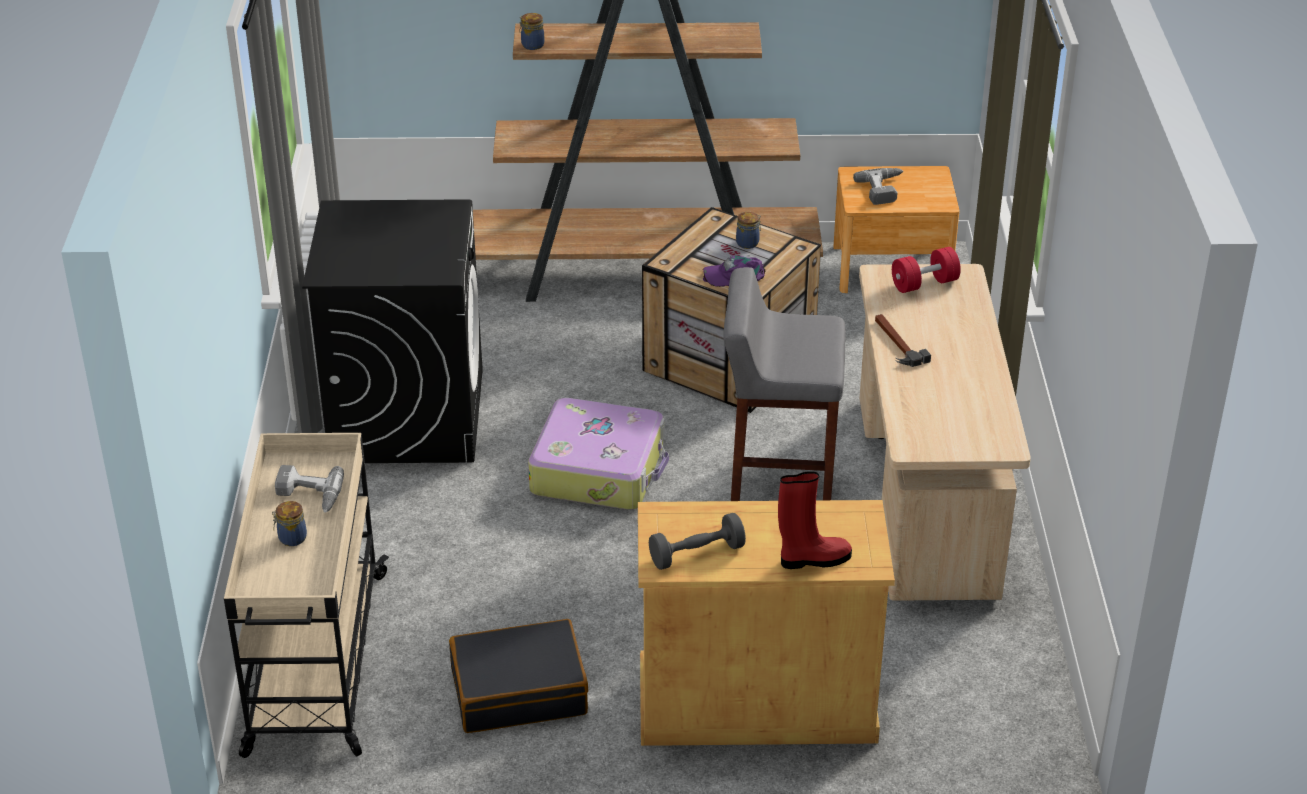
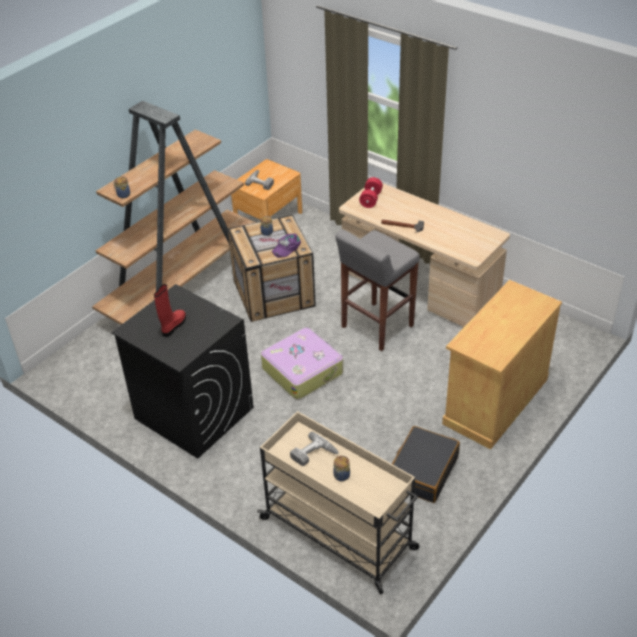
camera: 50 degrees left, 5 degrees up
grey dumbbell [649,513,746,570] -> none
red boot [778,471,852,569] -> red boot moved to [154,284,186,337]

